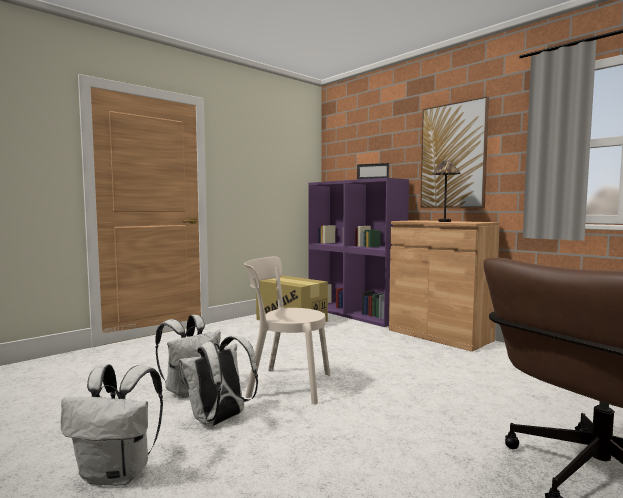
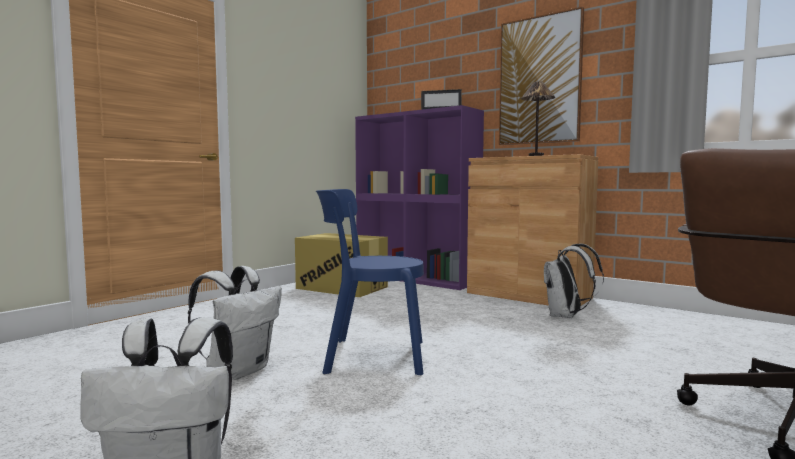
camera: 10 degrees left, 0 degrees up
white backpack [178,336,258,427] -> white backpack moved to [544,244,604,318]
beige chair [244,256,330,405] -> blue chair [316,189,424,375]

